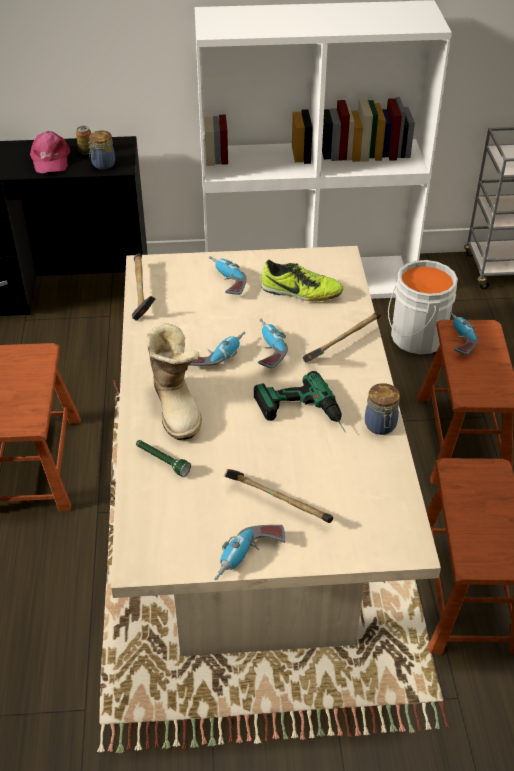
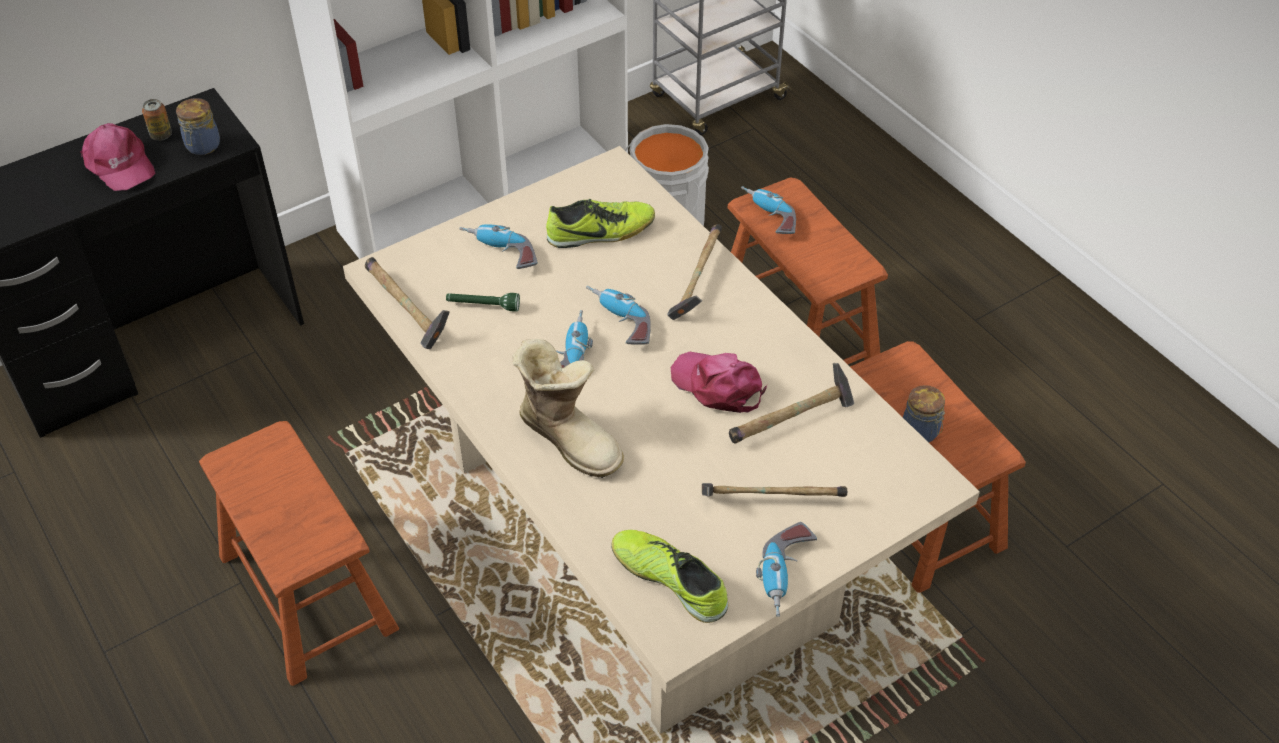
camera: 30 degrees left, 5 degrees up
green flashlight [136,440,191,477] -> green flashlight moved to [446,293,520,312]
power drill [254,371,346,432] -> pink cap [671,352,767,413]
jar [365,383,400,435] -> jar moved to [903,385,945,442]
none -> shoe [612,530,728,623]
none -> hammer [729,363,854,444]

